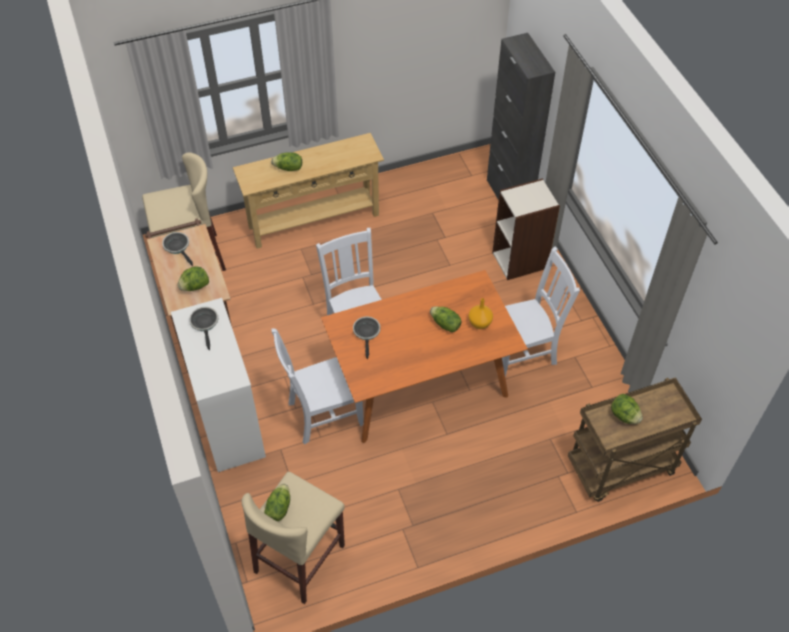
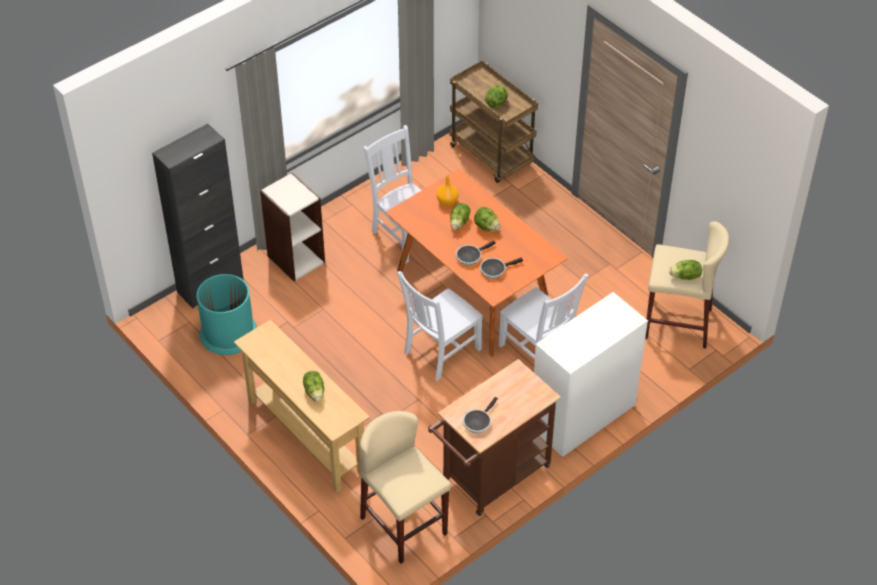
camera: 110 degrees left, 5 degrees down
lettuce [178,266,209,291] -> lettuce moved to [474,207,500,232]
frying pan [189,307,218,350] -> frying pan moved to [456,240,495,265]
none -> turquoise trash can [196,274,257,355]

